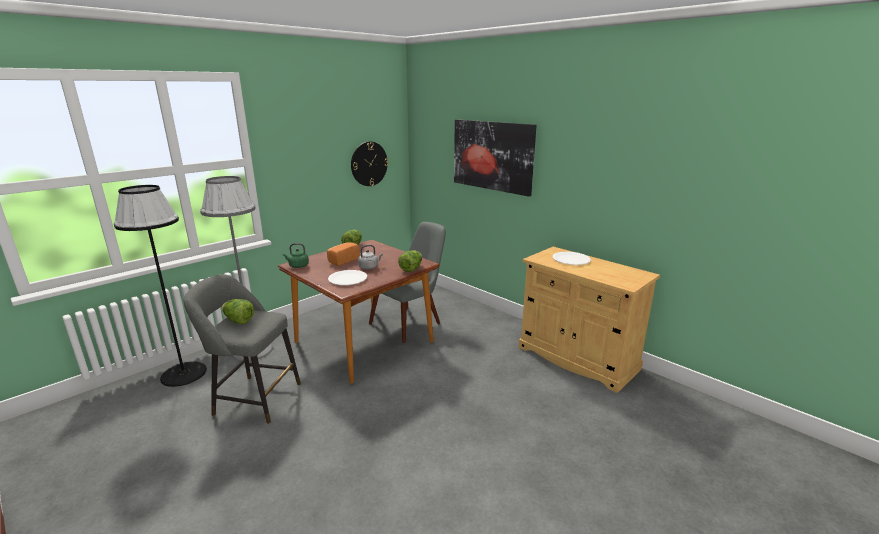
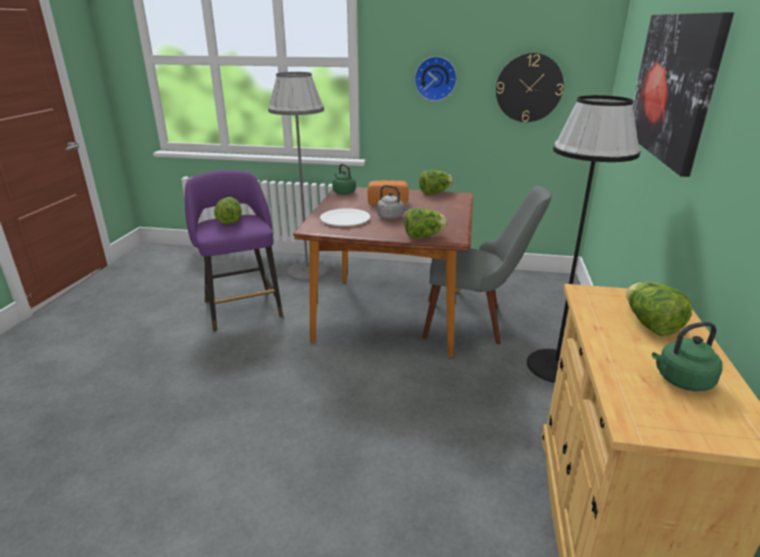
camera: 55 degrees right, 5 degrees up
black floor lamp [114,185,207,387] -> black floor lamp moved to [527,95,640,383]
grey stool [183,274,301,424] -> purple stool [185,170,283,332]
white plate [553,252,591,265] -> lettuce [626,282,692,336]
none -> wall clock [414,56,457,101]
none -> green kettle [652,322,723,391]

